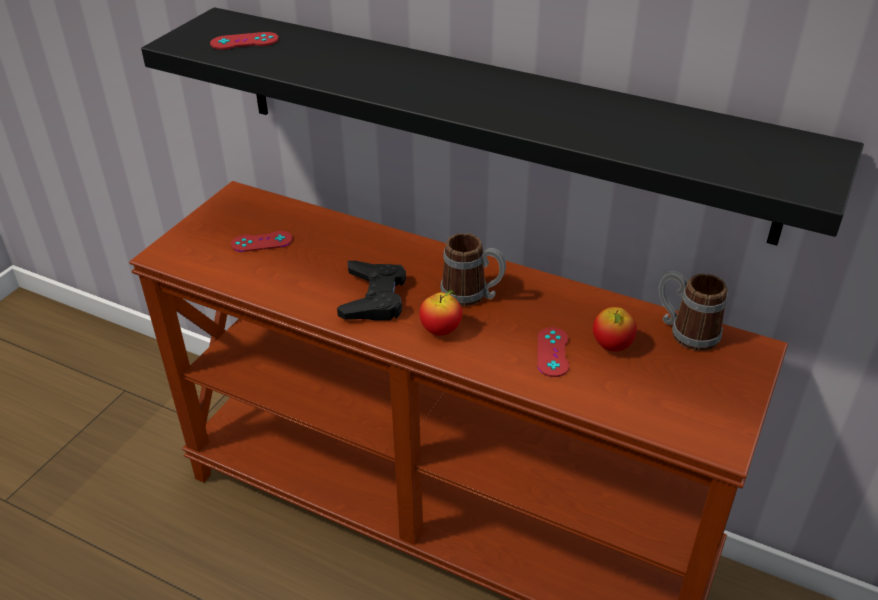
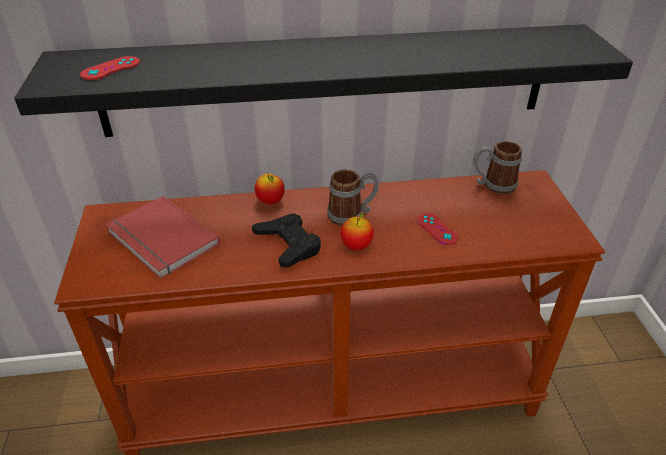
camera: 35 degrees left, 0 degrees up
red game controller [231,231,292,252] -> red book [106,196,220,279]
apple [593,307,637,351] -> apple moved to [255,173,285,204]

